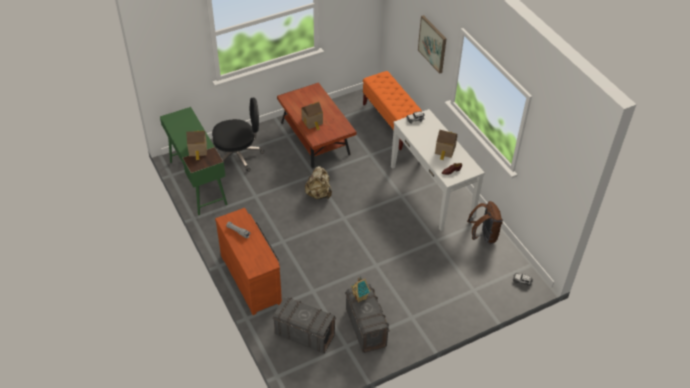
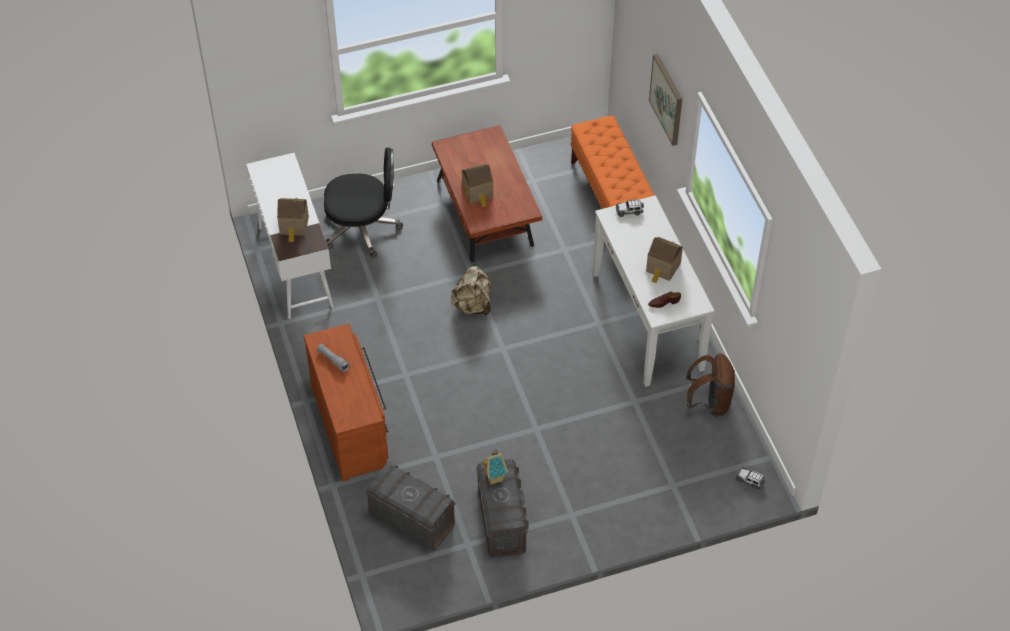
camera: 10 degrees right, 5 degrees up
green desk [160,107,228,215] -> white desk [246,153,334,319]

